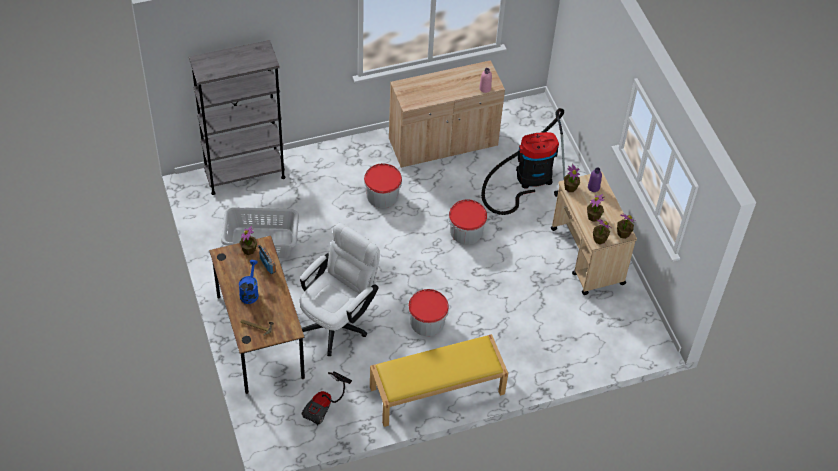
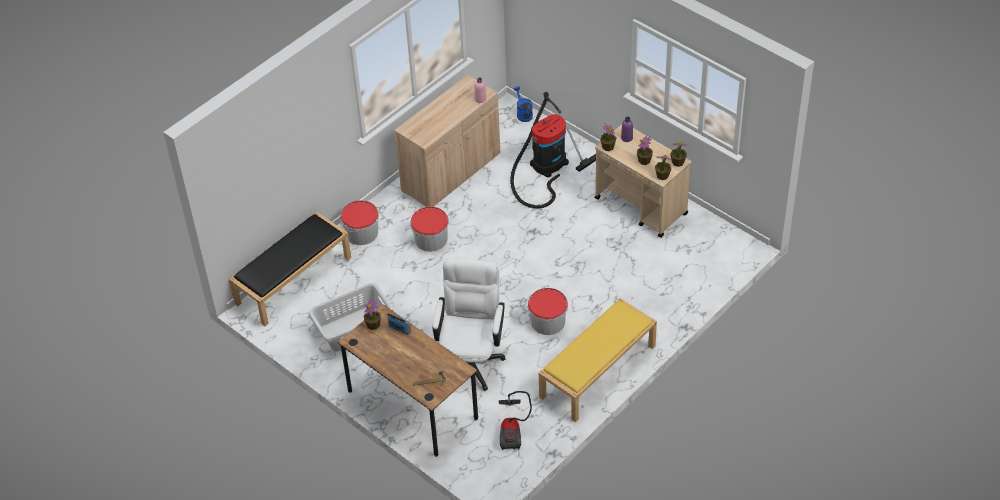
camera: 25 degrees left, 5 degrees down
grey bookcase [189,40,285,195] -> black bench [229,212,351,326]
blue watering can [239,260,259,304] -> blue watering can moved to [513,86,533,122]
bucket [449,199,487,245] -> bucket moved to [341,200,379,245]

